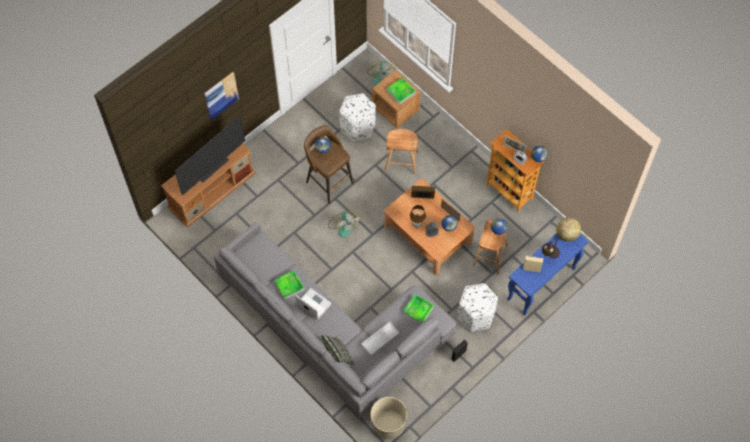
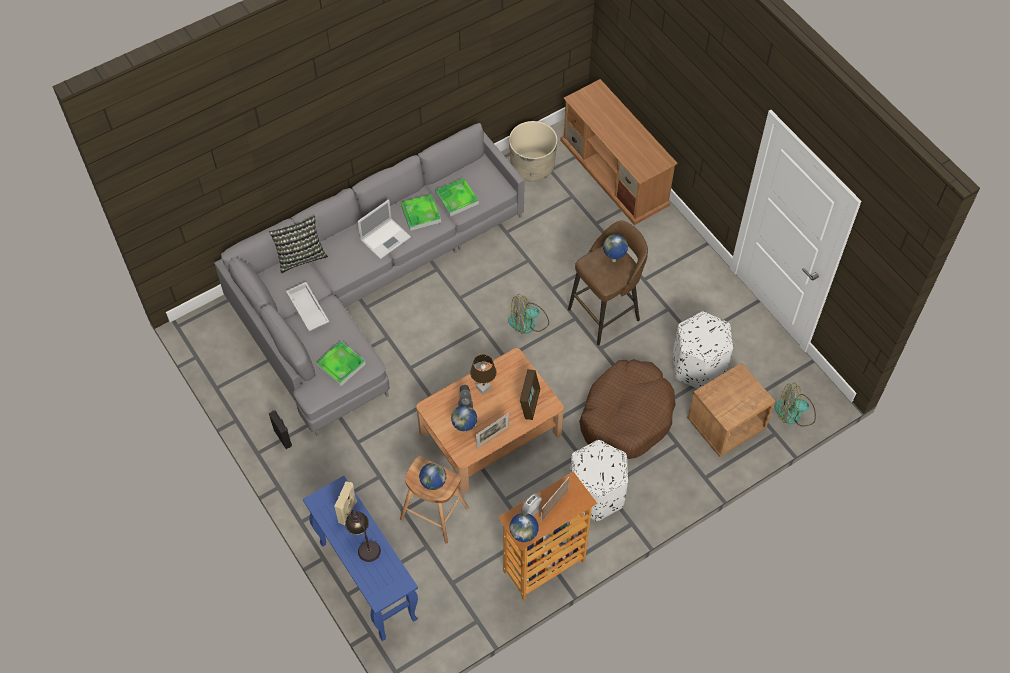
camera: 100 degrees right, 5 degrees down
television [175,115,245,196] -> none
picture [204,72,239,120] -> none
beige planter [370,397,407,439] -> beige planter moved to [509,121,557,182]
brown stool [384,129,419,175] -> brown dog bed [579,359,676,459]
tray [386,78,416,105] -> tray moved to [435,178,479,217]
white ottoman [457,283,498,332] -> white ottoman moved to [570,440,628,521]
globe [556,217,581,242] -> none

